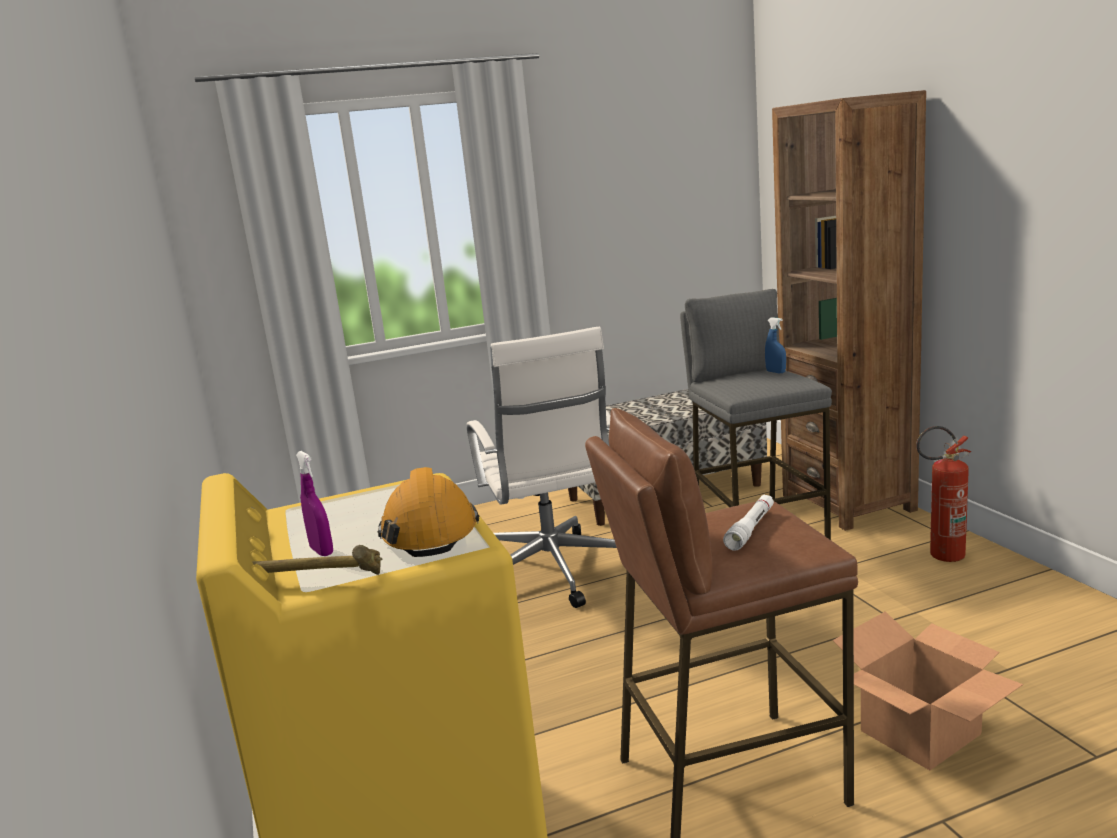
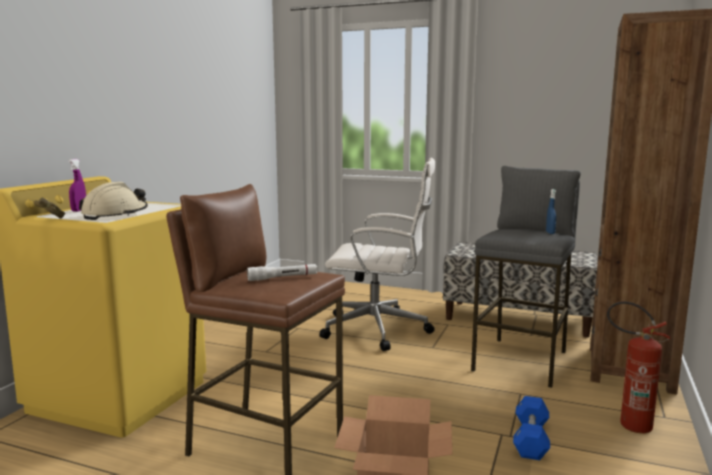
camera: 40 degrees right, 5 degrees down
orange hard hat [378,467,480,557] -> beige hard hat [79,182,148,220]
white office chair [467,327,617,608] -> white office chair turned 105 degrees counterclockwise [319,158,435,351]
none -> blue dumbbell [513,396,550,460]

